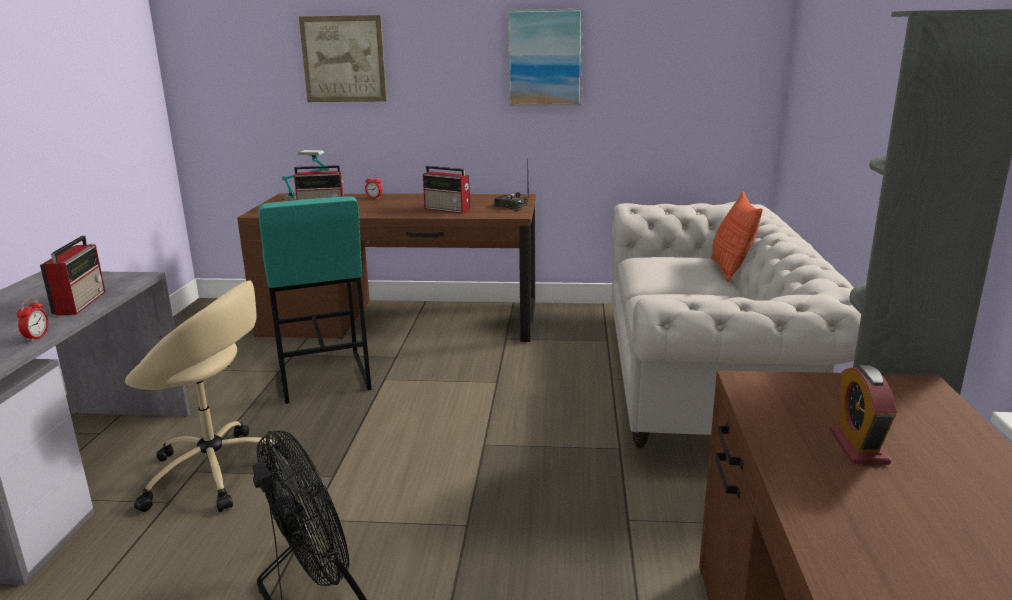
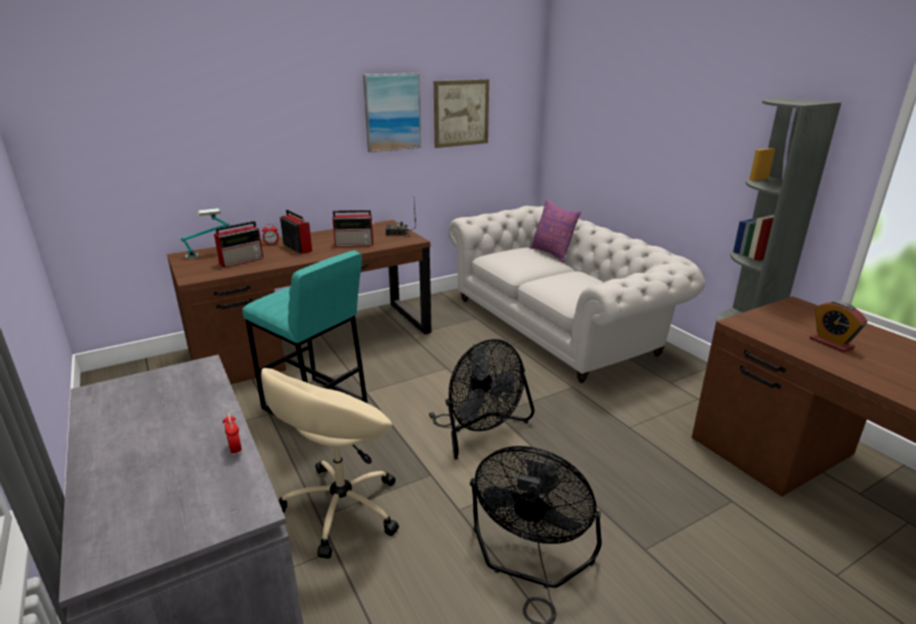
camera: 35 degrees left, 5 degrees up
radio [40,236,106,315] -> radio moved to [280,210,312,254]
beige office chair [125,281,289,512] -> beige office chair turned 150 degrees clockwise [261,368,399,559]
picture [299,15,387,102] -> picture moved to [434,79,489,148]
orange pillow [711,191,763,282] -> purple pillow [530,200,581,263]
none -> black fan [429,339,535,460]

